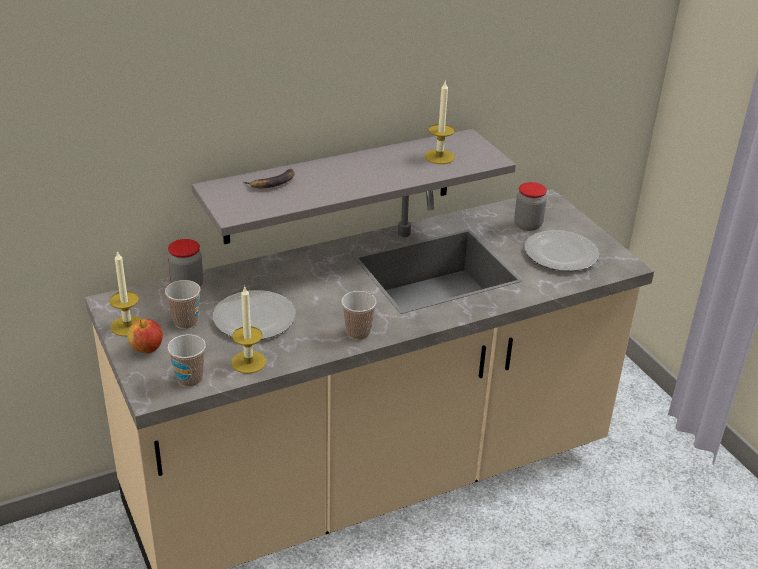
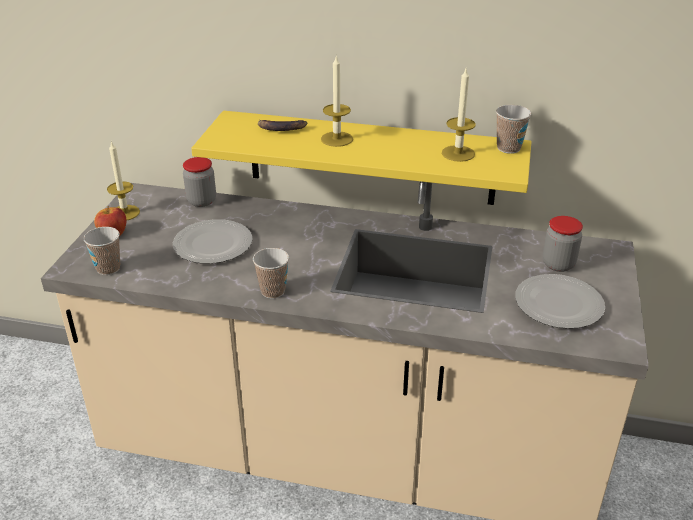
camera: 40 degrees right, 0 degrees up
cup [165,280,201,329] -> cup moved to [496,105,531,154]
grey shelf [192,129,516,244] -> yellow shelf [191,111,532,205]
candle [231,287,266,374] -> candle moved to [321,55,353,147]

